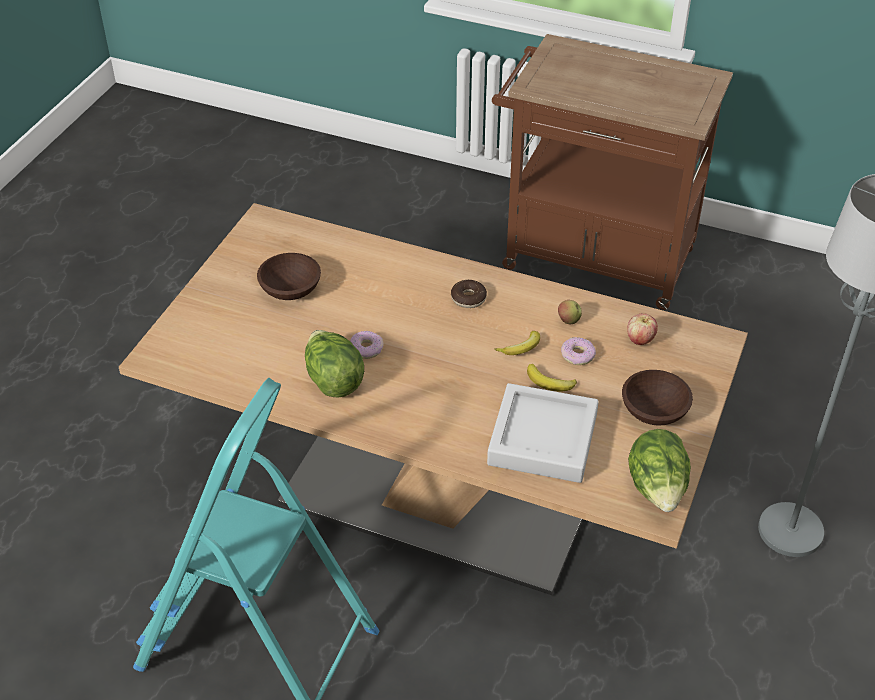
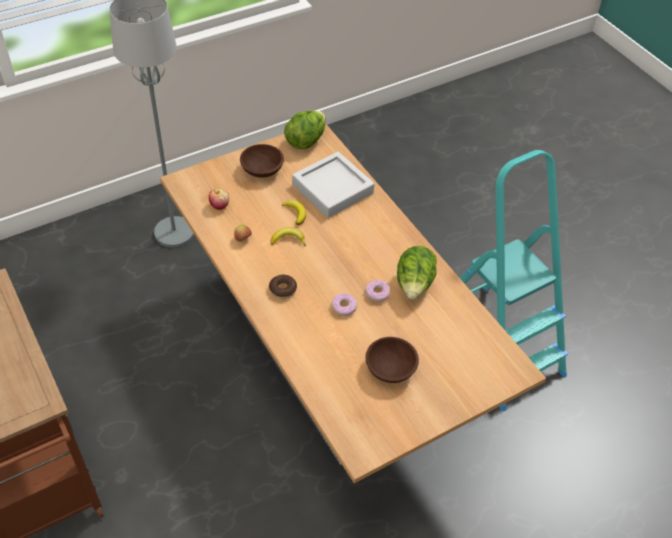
camera: 145 degrees left, 5 degrees up
donut [561,337,596,365] -> donut moved to [332,293,357,316]

